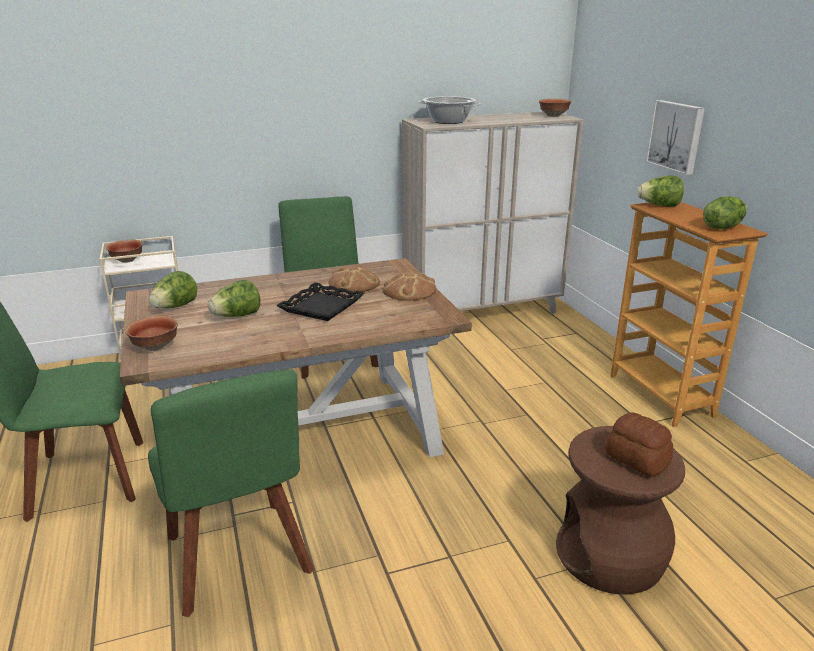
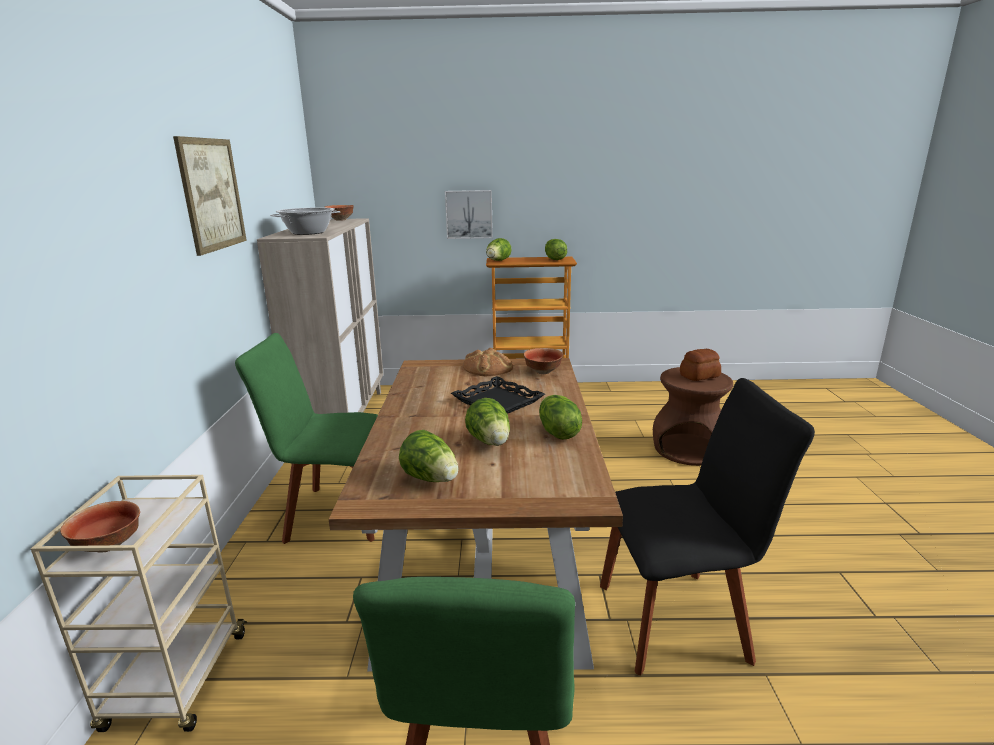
camera: 70 degrees left, 5 degrees down
bowl [125,316,178,351] -> bowl moved to [524,348,563,374]
green chair [148,369,314,617] -> black chair [600,378,815,675]
bread [328,264,380,293] -> none
none -> picture [173,136,247,256]
none -> lettuce [539,395,582,440]

